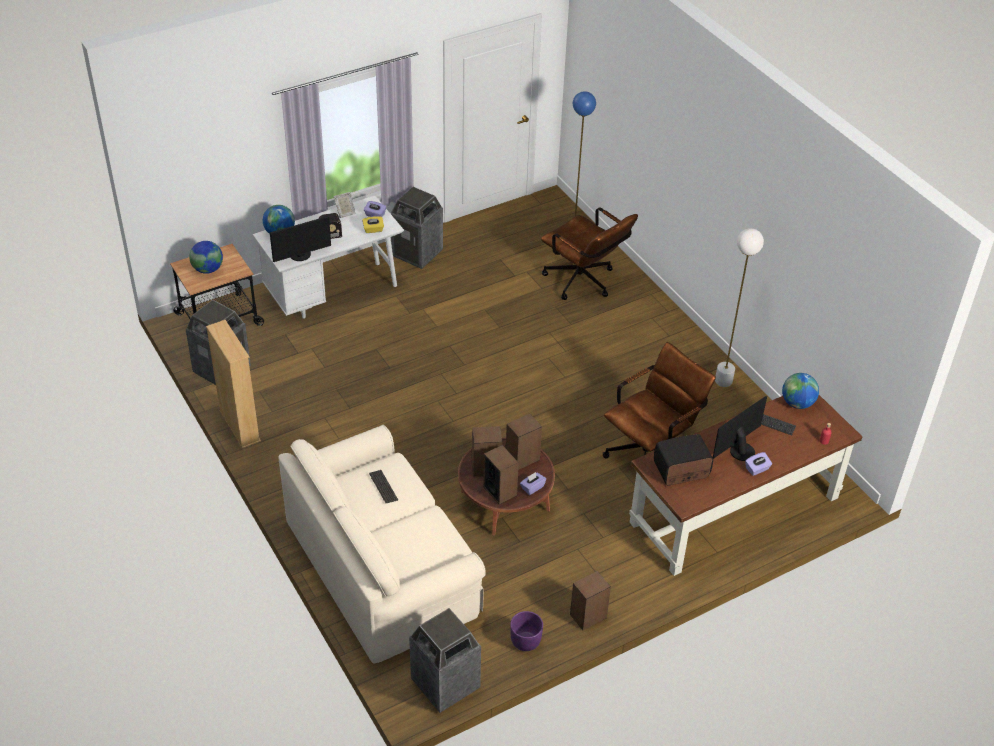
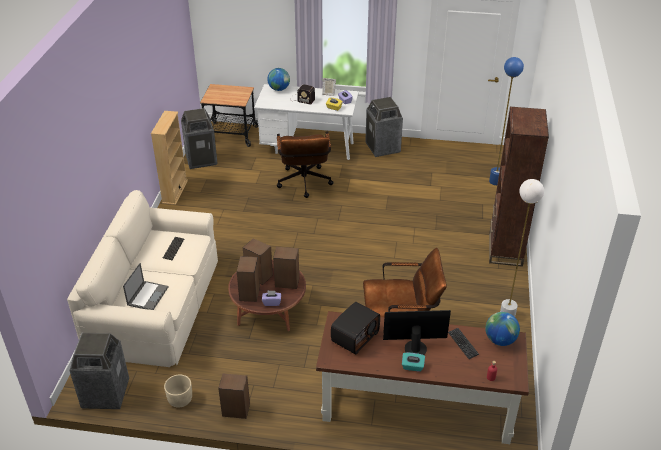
camera: 40 degrees right, 5 degrees down
globe [189,241,223,274] -> none
monitor [270,216,331,262] -> none
purple planter [510,611,543,651] -> beige planter [164,374,192,408]
brown office chair [541,208,638,300] -> brown office chair moved to [277,131,333,198]
radio [654,434,713,486] -> radio turned 105 degrees clockwise [331,302,380,355]
purple tissue box [745,452,772,476] -> turquoise tissue box [402,353,425,372]
none -> laptop [123,263,168,310]
none -> brown bookcase [489,107,549,267]

